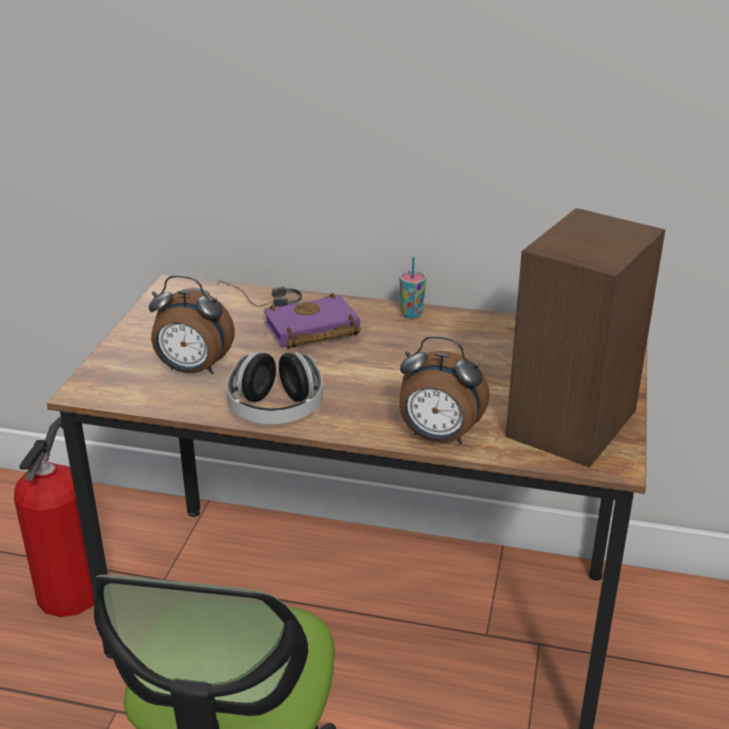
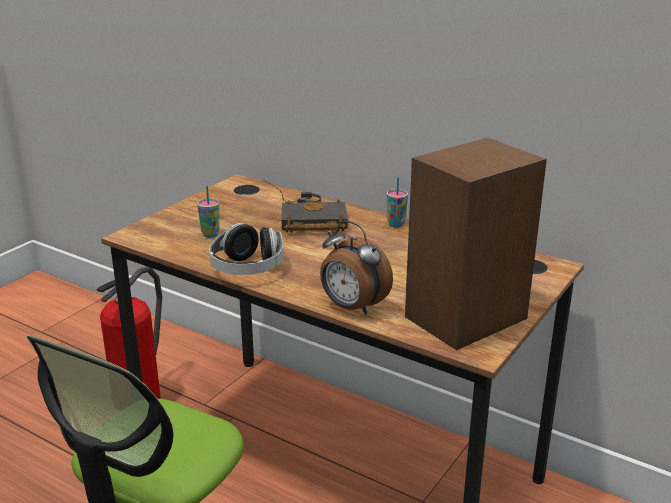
camera: 20 degrees right, 5 degrees down
alarm clock [149,275,235,374] -> cup [197,186,219,238]
purple book [263,293,361,349] -> black book [282,199,348,232]

